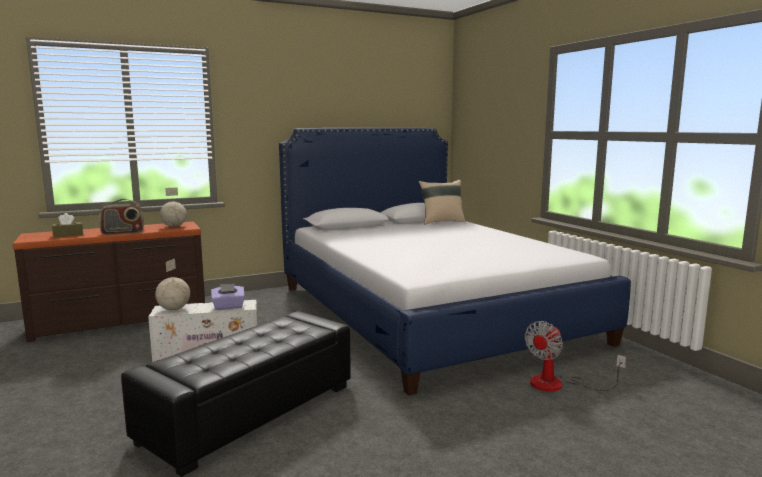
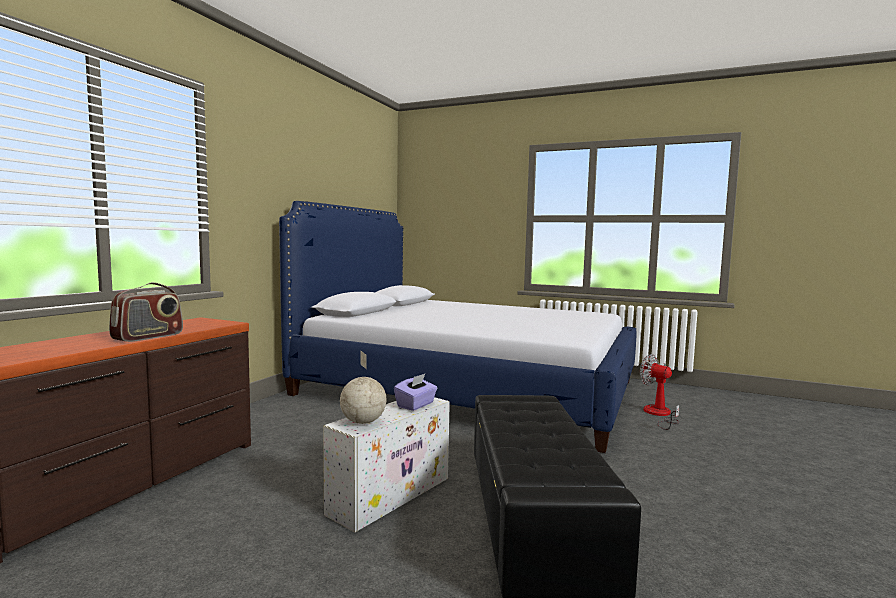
camera: 40 degrees left, 5 degrees down
brown tissue box [52,213,83,237] -> none
globe [160,187,187,227] -> none
beige pillow [419,180,465,225] -> none
fan [525,321,626,392] -> fan turned 135 degrees clockwise [640,354,680,430]

